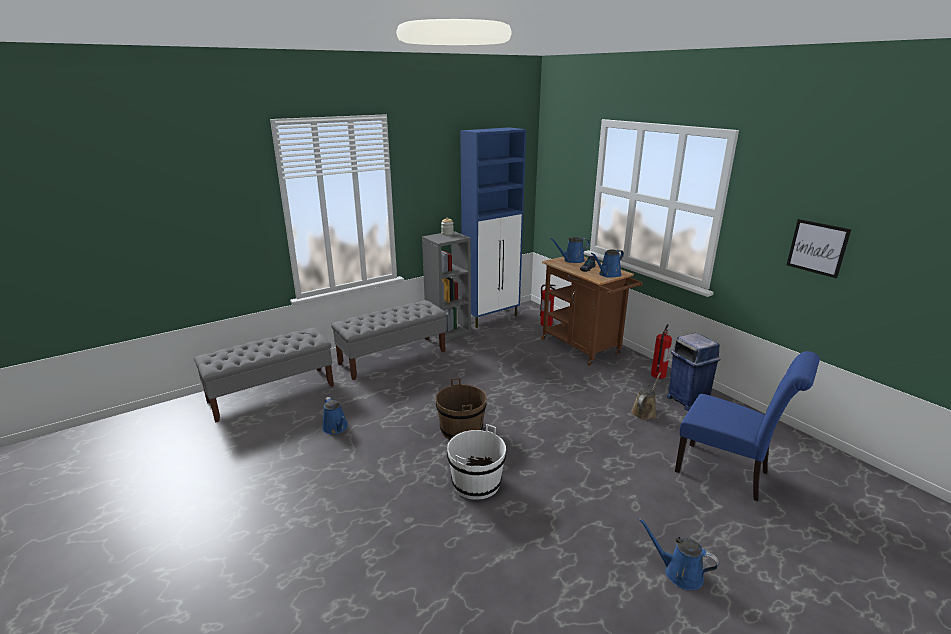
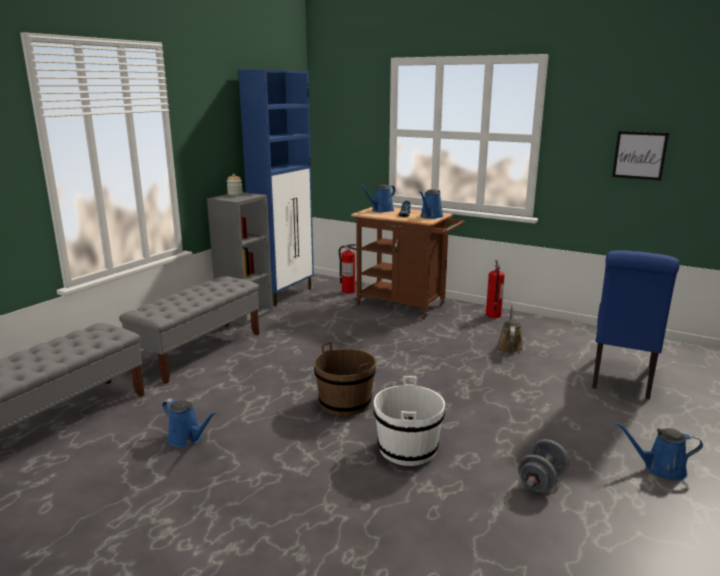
camera: 25 degrees left, 5 degrees down
blue trash can [667,333,721,411] -> none
blue chair [675,351,820,501] -> blue chair turned 105 degrees clockwise [592,250,680,399]
none -> grey dumbbell [518,439,569,493]

